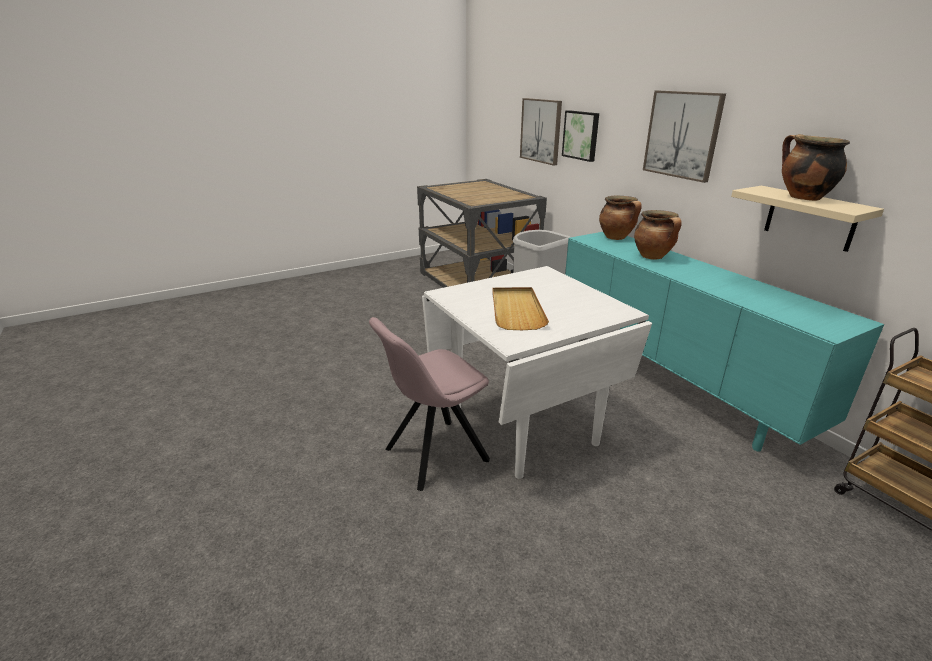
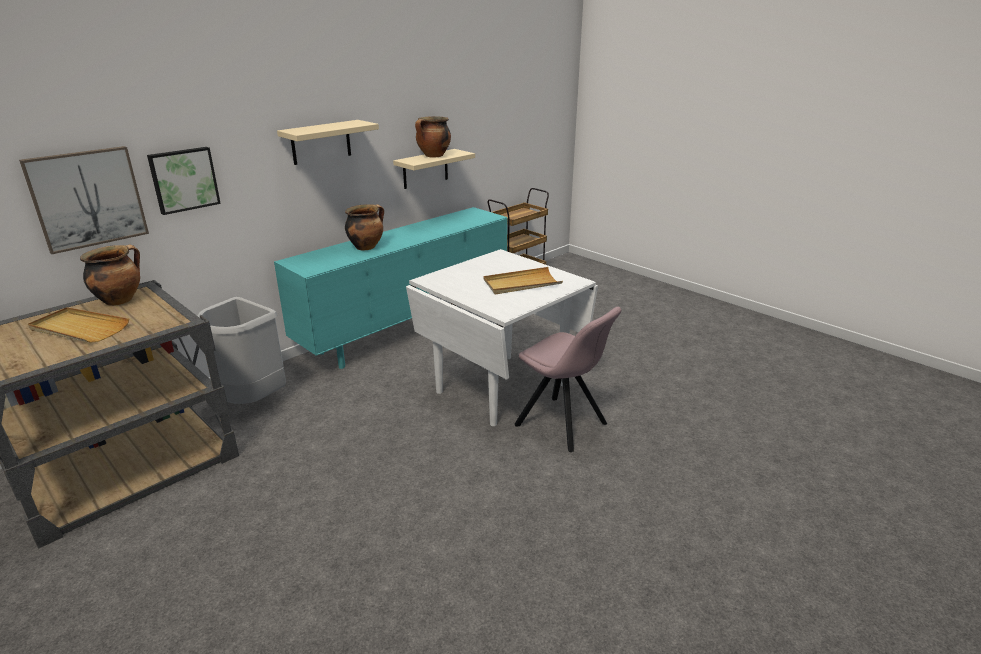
camera: 105 degrees left, 0 degrees up
cooking pot [599,196,642,240] -> cooking pot moved to [80,245,140,306]
picture [643,91,726,183] -> beige shelf [277,120,379,165]
none -> beige tray [28,307,129,343]

